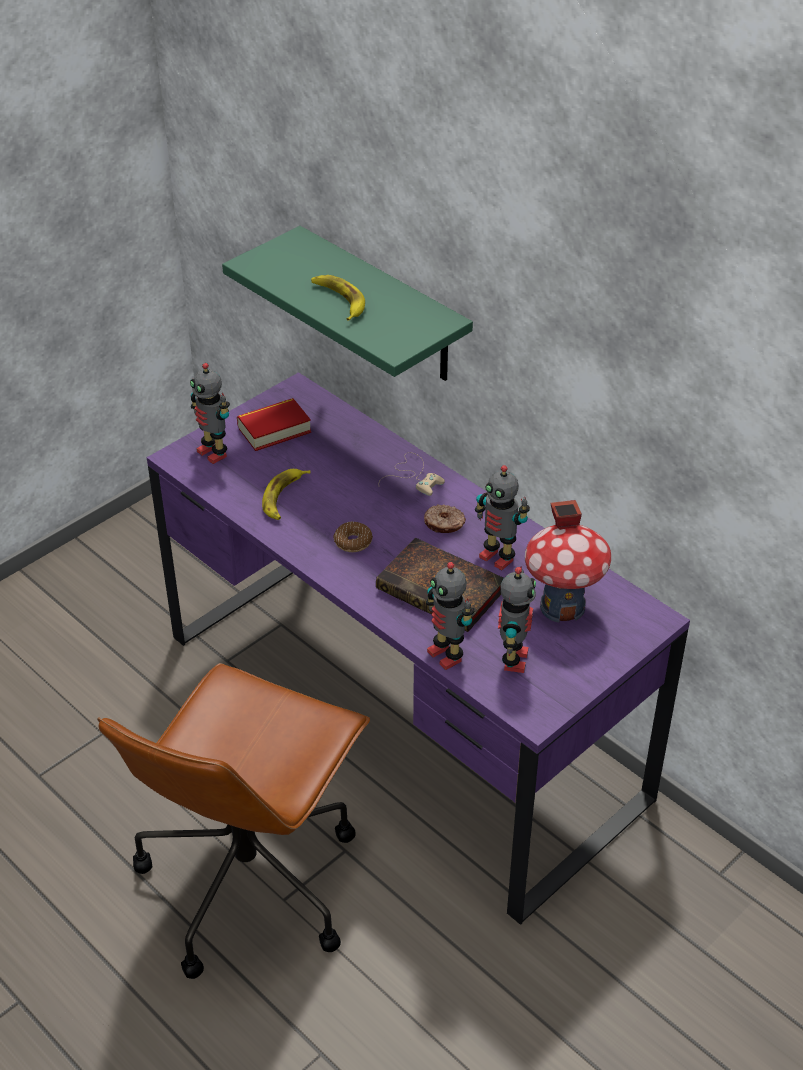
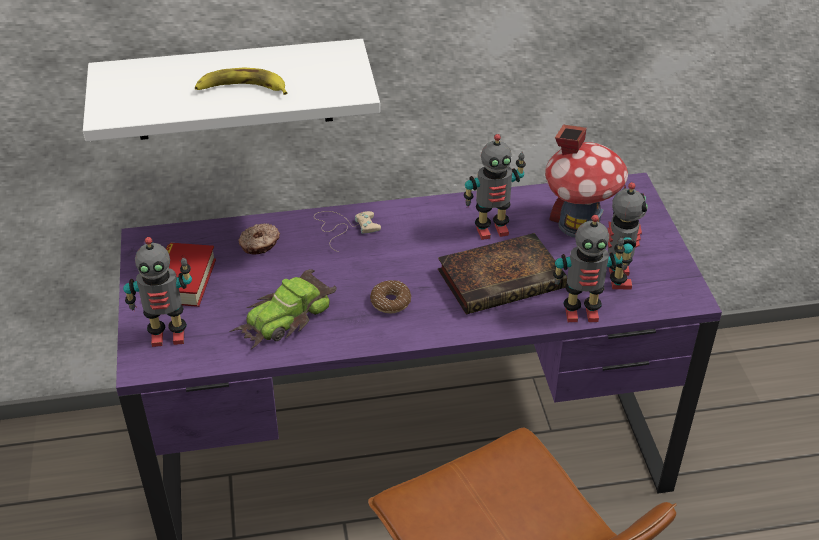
camera: 55 degrees left, 0 degrees up
green shelf [222,226,473,381] -> white shelf [83,39,380,141]
banana [262,469,311,520] -> toy car [229,269,337,349]
donut [424,505,466,533] -> donut moved to [238,223,280,255]
toy robot [498,567,536,673] -> toy robot turned 45 degrees clockwise [607,182,648,290]

